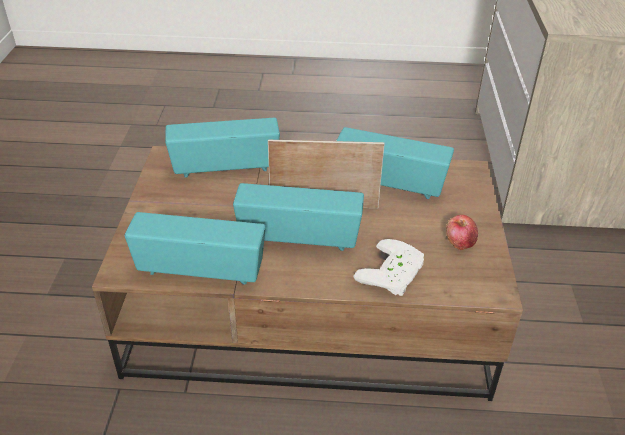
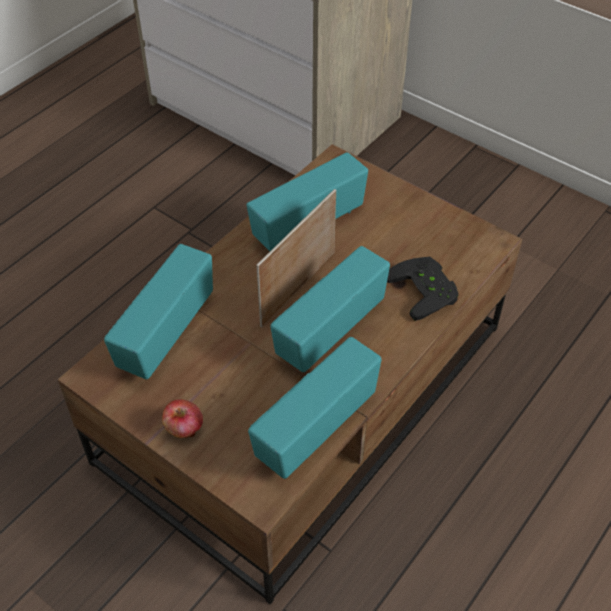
camera: 55 degrees left, 10 degrees up
white game controller [353,239,424,296] -> black game controller [387,257,459,321]
apple [446,215,478,250] -> apple moved to [162,399,203,438]

